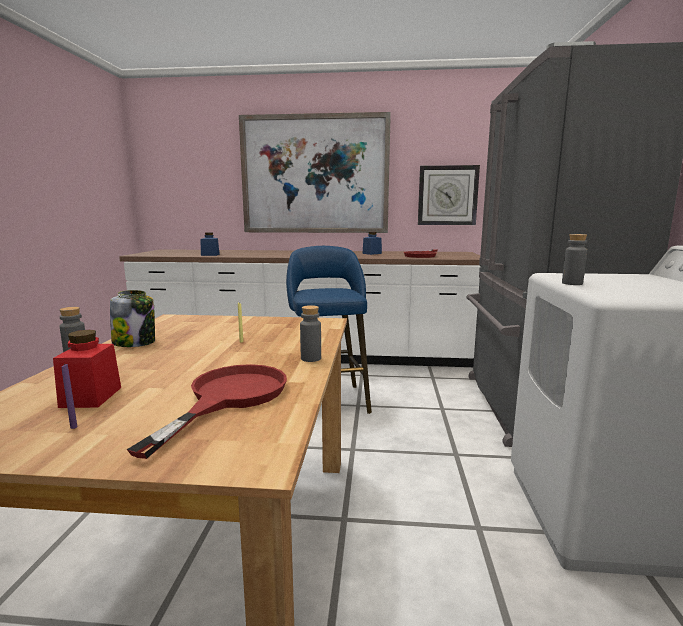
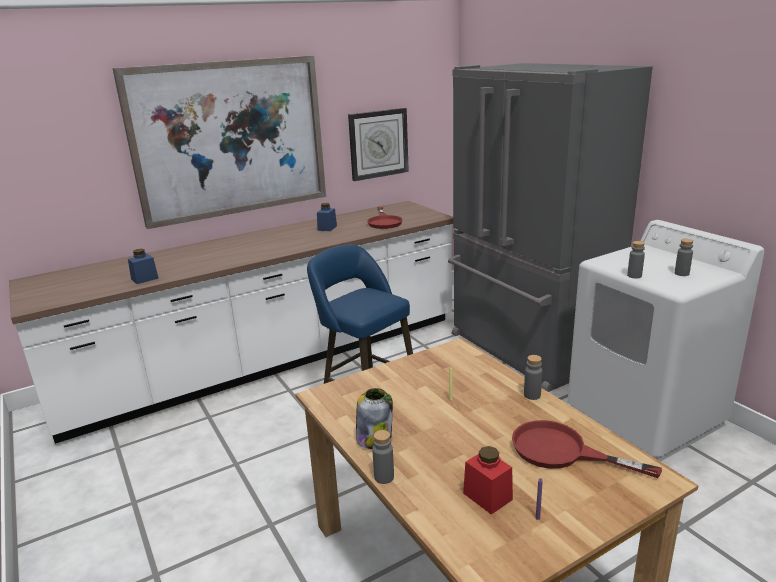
camera: 35 degrees left, 10 degrees up
red frying pan [127,364,287,459] -> red frying pan turned 45 degrees counterclockwise [512,420,662,478]
none -> grey bottle [675,239,693,276]

